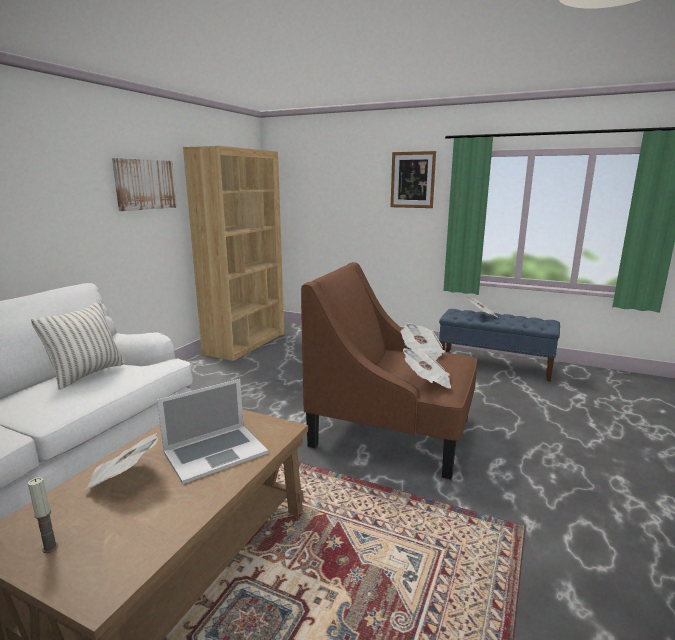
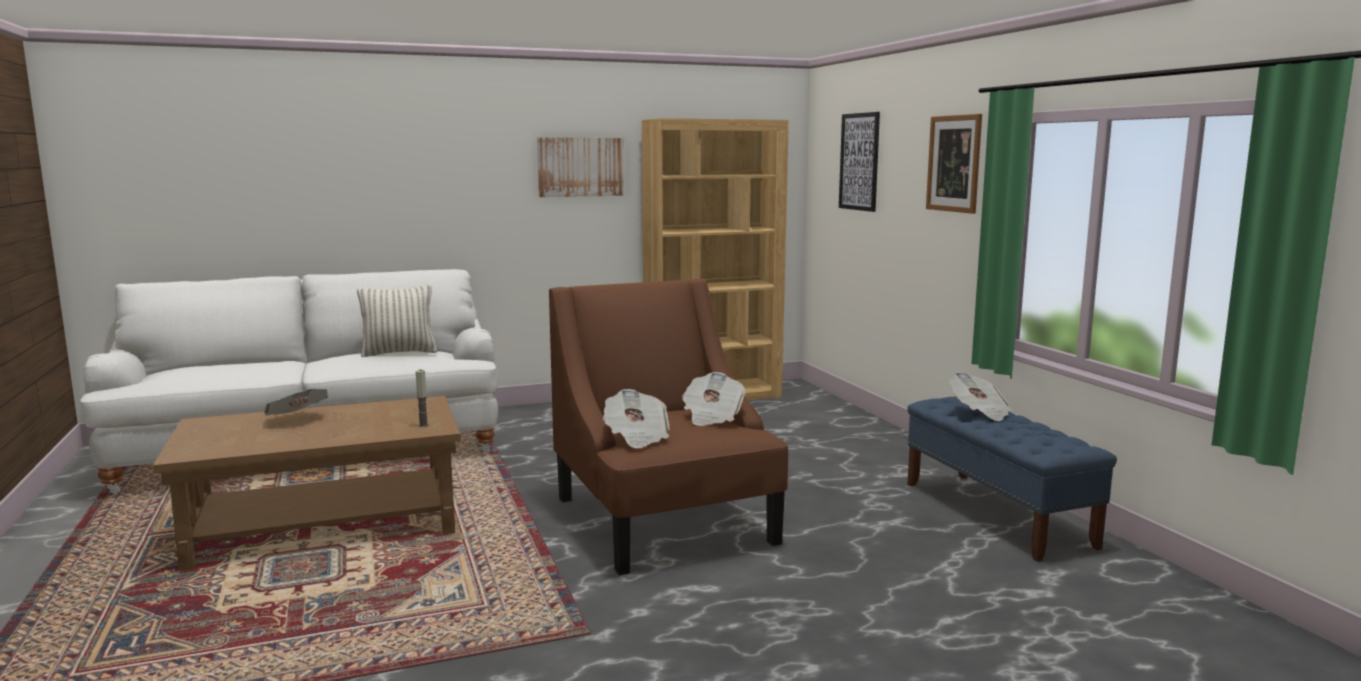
camera: 45 degrees right, 5 degrees down
candle [28,477,58,553] -> candle moved to [416,369,429,427]
laptop [157,379,268,484] -> none
none -> picture [839,112,880,212]

